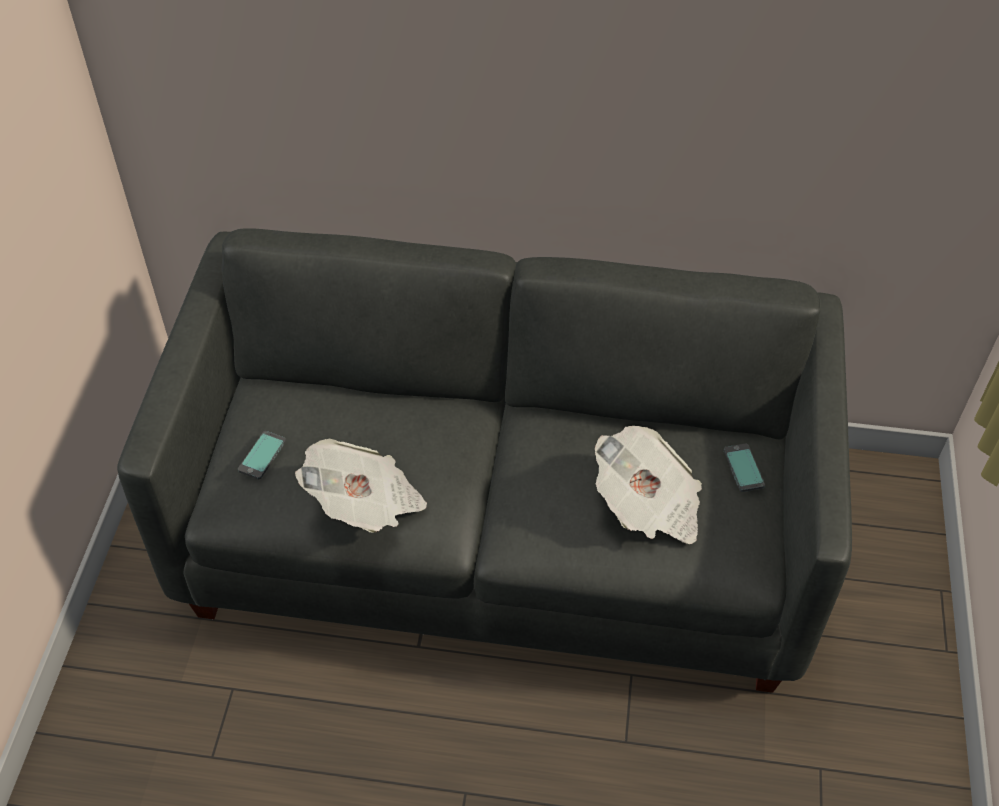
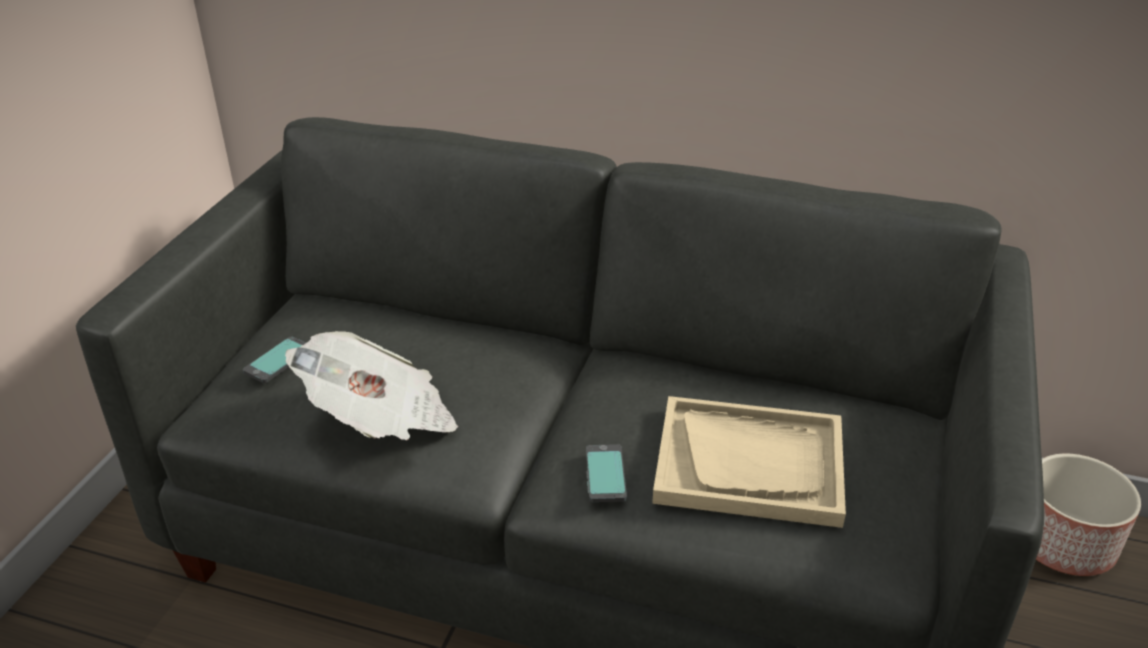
camera: 10 degrees right, 15 degrees down
newspaper [595,426,702,544] -> beige tray [652,396,846,528]
phone [724,443,765,492] -> phone moved to [586,444,627,502]
none -> planter [1036,453,1141,576]

